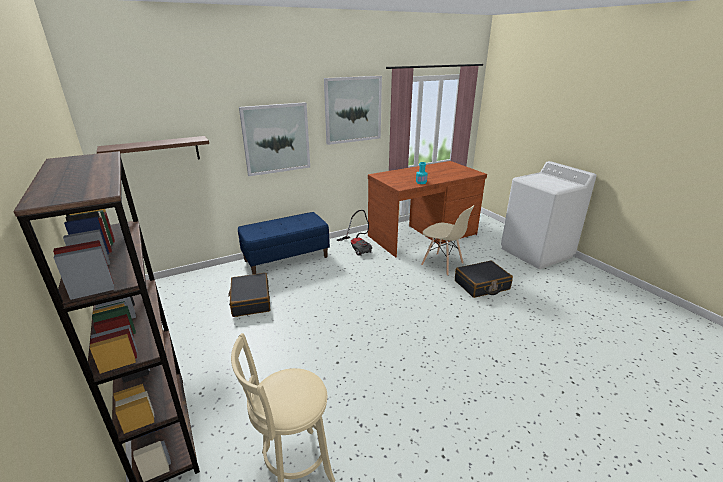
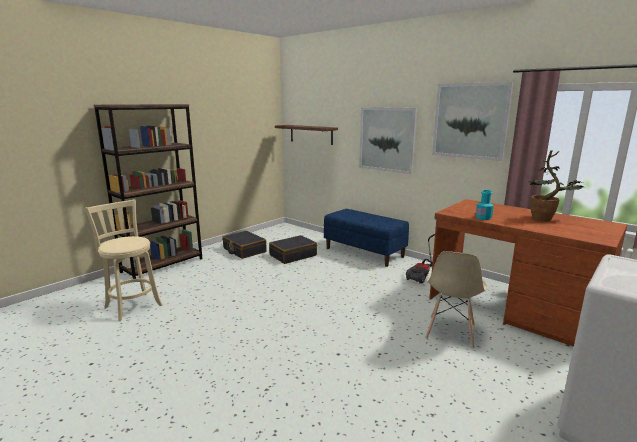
camera: 70 degrees right, 10 degrees down
black suitcase [455,261,513,298] -> black suitcase moved to [222,231,267,259]
none -> potted plant [528,150,584,221]

